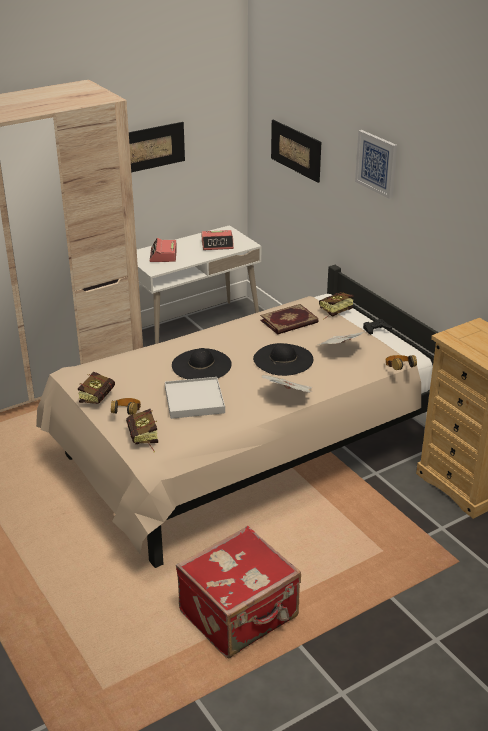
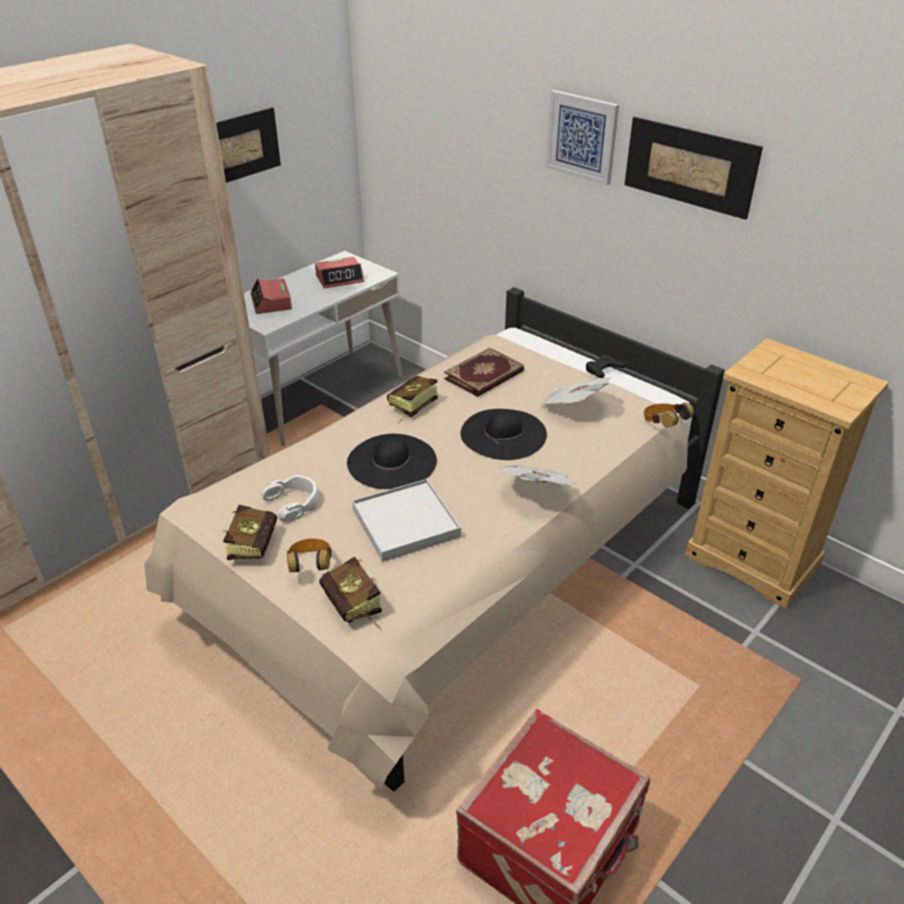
camera: 15 degrees left, 5 degrees up
picture [271,120,321,183] -> picture moved to [624,117,763,220]
book [319,292,354,320] -> book moved to [387,376,438,424]
none -> white headphones [261,475,319,522]

